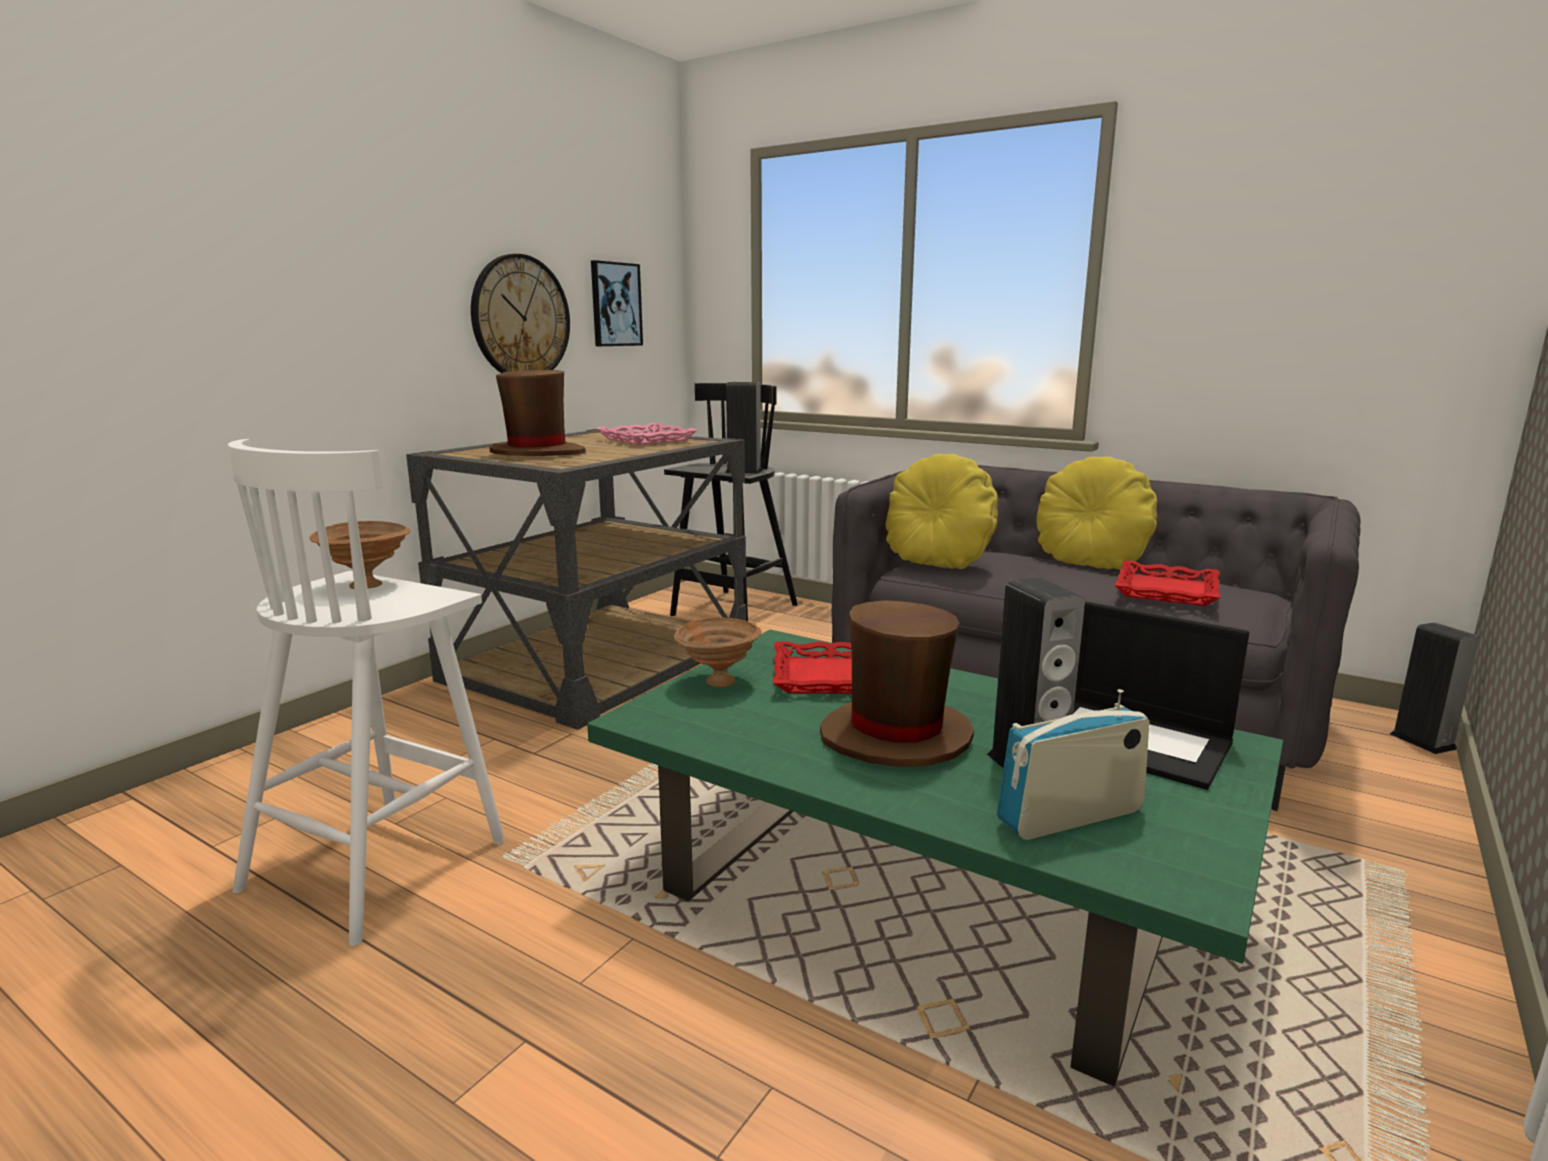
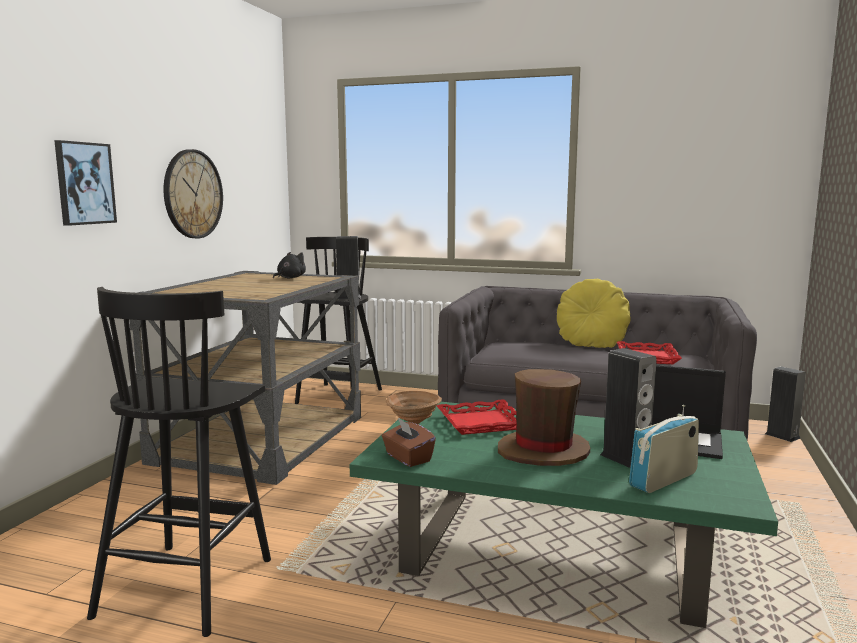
camera: 15 degrees left, 5 degrees down
white stool [228,439,505,946] -> black stool [87,287,271,637]
brown bowl [310,521,411,589] -> none
brown hat [489,370,586,456] -> none
picture [591,260,643,346] -> picture moved to [54,140,117,226]
pink tray [596,423,698,445] -> black plush toy [273,252,306,279]
yellow pillow [885,454,998,569] -> none
none -> brown tissue box [382,418,436,467]

